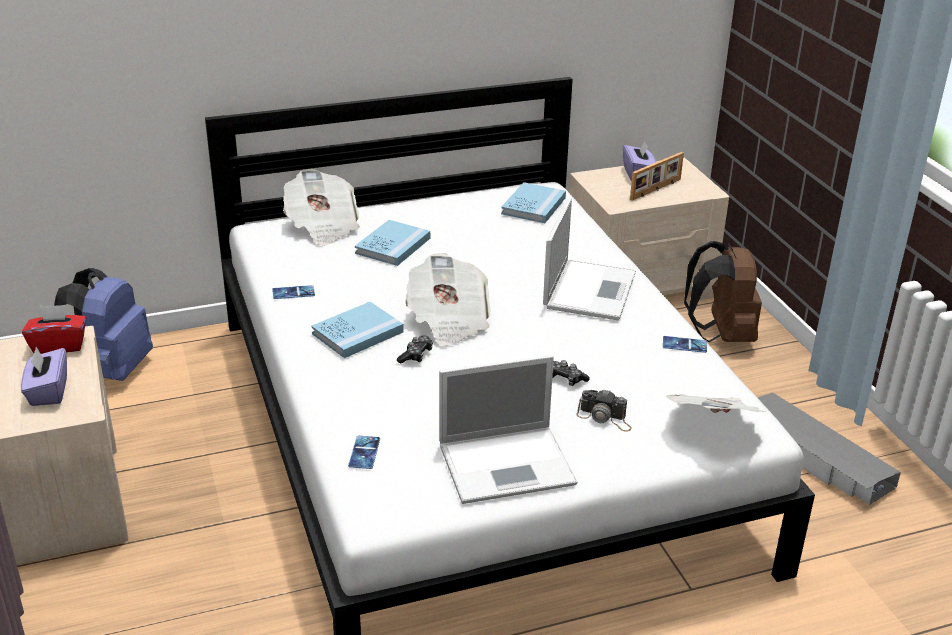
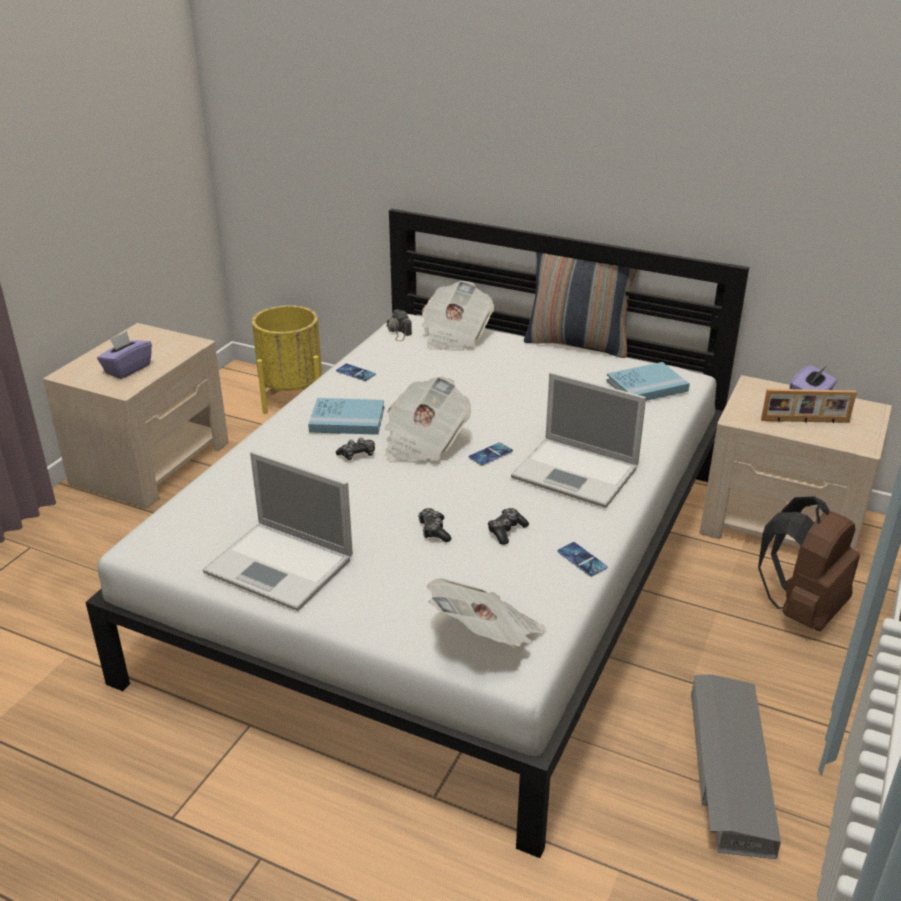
camera: 45 degrees right, 0 degrees up
red tissue box [22,305,86,354] -> none
blue backpack [54,268,153,381] -> yellow planter [252,305,322,414]
phone [348,436,380,469] -> phone moved to [469,442,513,465]
blue book [355,220,430,266] -> none
laptop [543,198,636,320] -> laptop turned 60 degrees clockwise [511,372,646,508]
camera [577,389,632,431] -> camera moved to [386,309,412,341]
none -> game controller [488,508,529,545]
none -> pillow [524,252,638,358]

